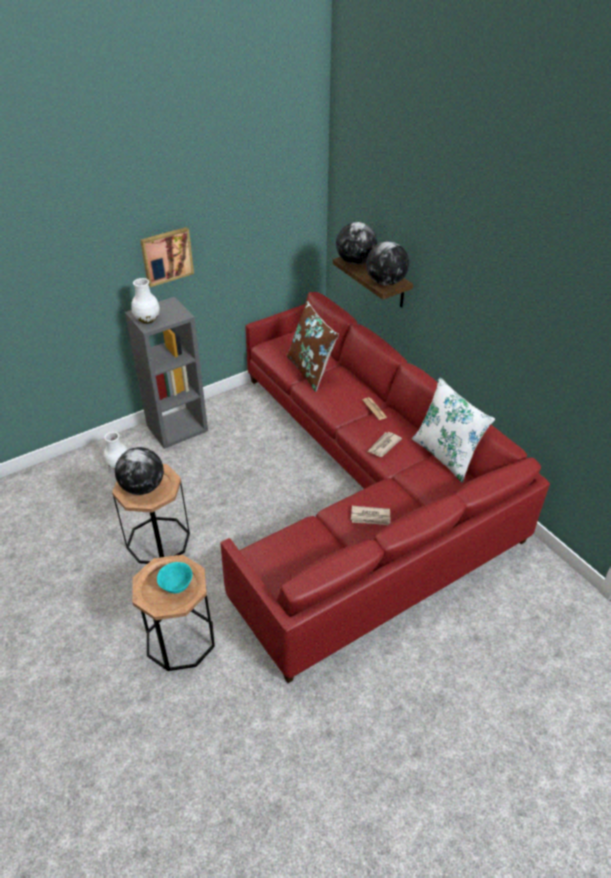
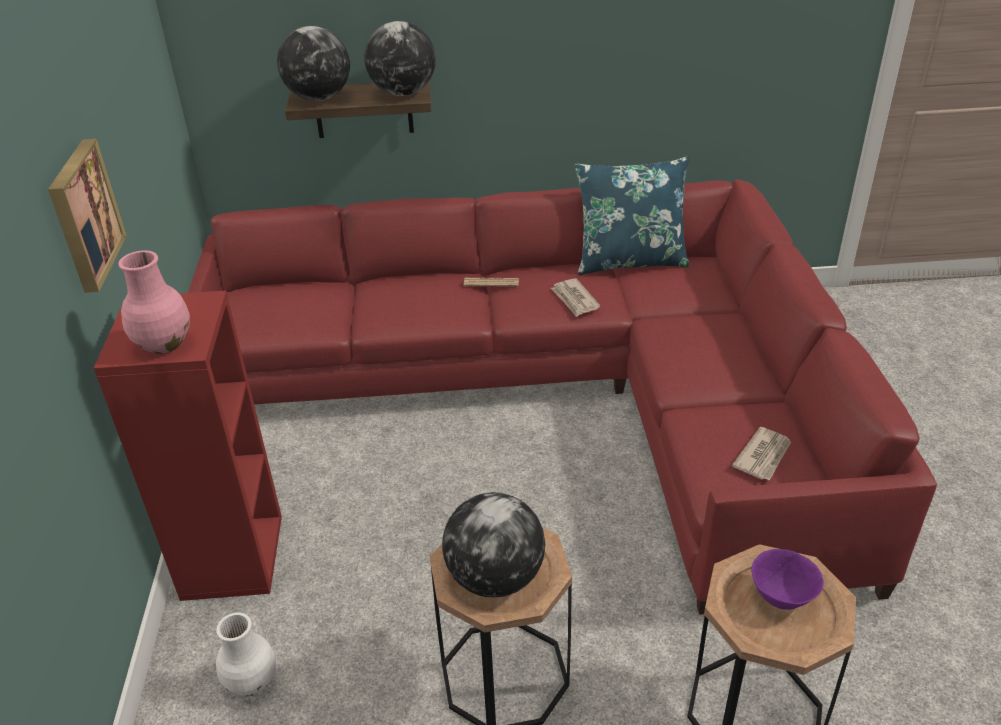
camera: 60 degrees left, 5 degrees down
grey bookcase [125,297,208,449] -> red bookcase [94,291,282,601]
white vase [131,278,160,324] -> pink vase [118,251,190,354]
turquoise bowl [157,562,193,594] -> purple bowl [751,549,824,610]
brown pillow [287,301,339,392] -> none
newspaper [351,506,391,525] -> newspaper moved to [732,427,791,481]
white pillow [412,377,495,483] -> blue pillow [575,156,690,275]

